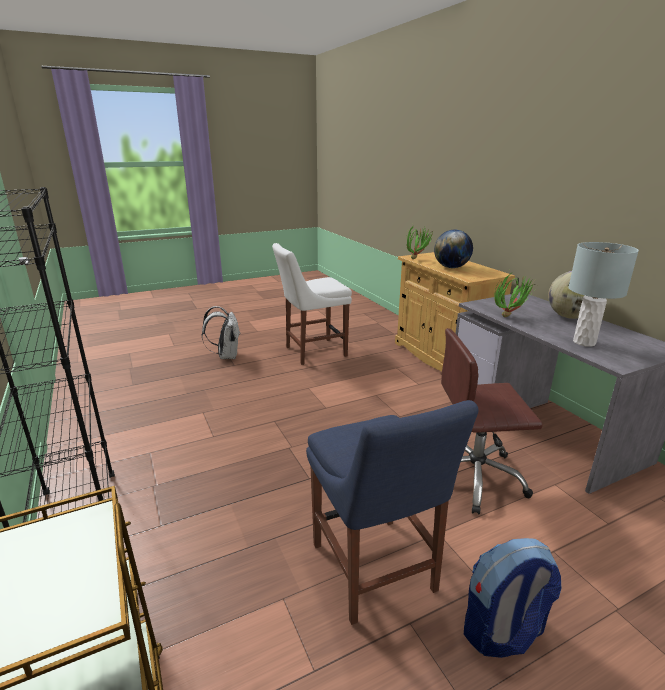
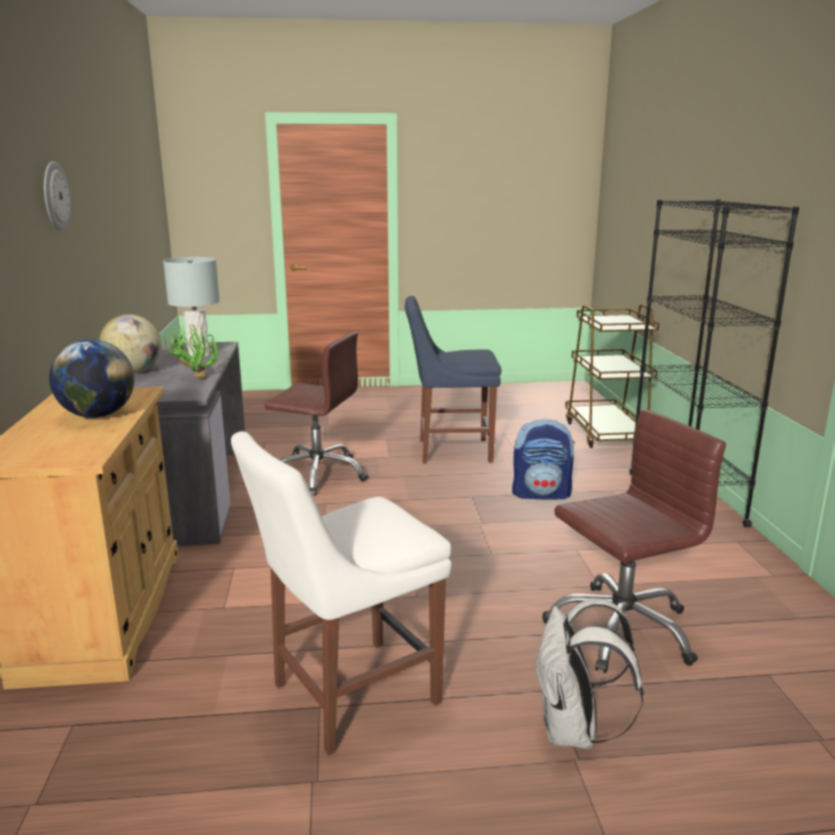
camera: 160 degrees left, 5 degrees down
white chair [272,243,352,365] -> white chair turned 150 degrees clockwise [231,431,452,755]
blue chair [306,400,479,625] -> blue chair turned 90 degrees counterclockwise [405,296,501,464]
potted plant [406,226,435,259] -> none
backpack [464,538,561,658] -> backpack moved to [512,419,575,500]
none -> wall clock [44,161,71,231]
none -> brown office chair [542,409,726,673]

